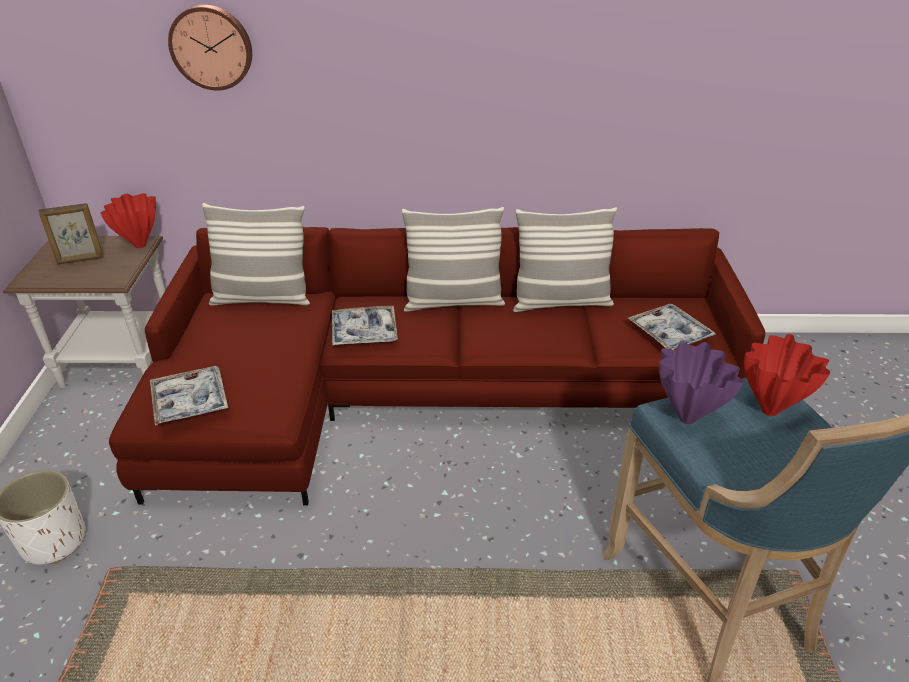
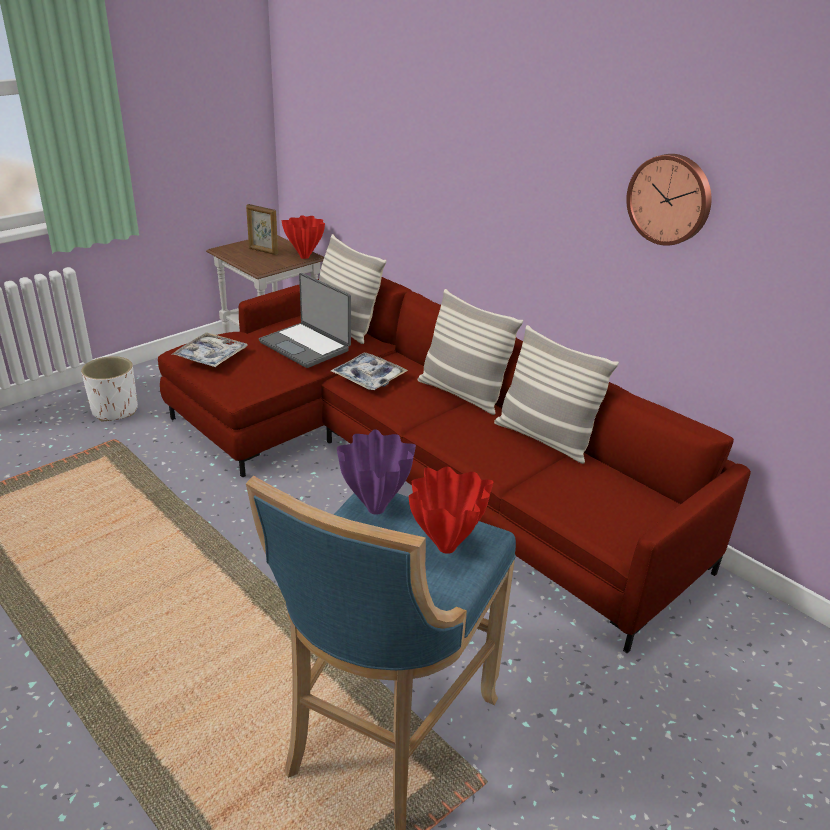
camera: 45 degrees right, 5 degrees down
wall clock [168,5,252,90] -> wall clock moved to [626,154,711,246]
tray [628,304,716,350] -> none
none -> laptop [259,273,351,368]

